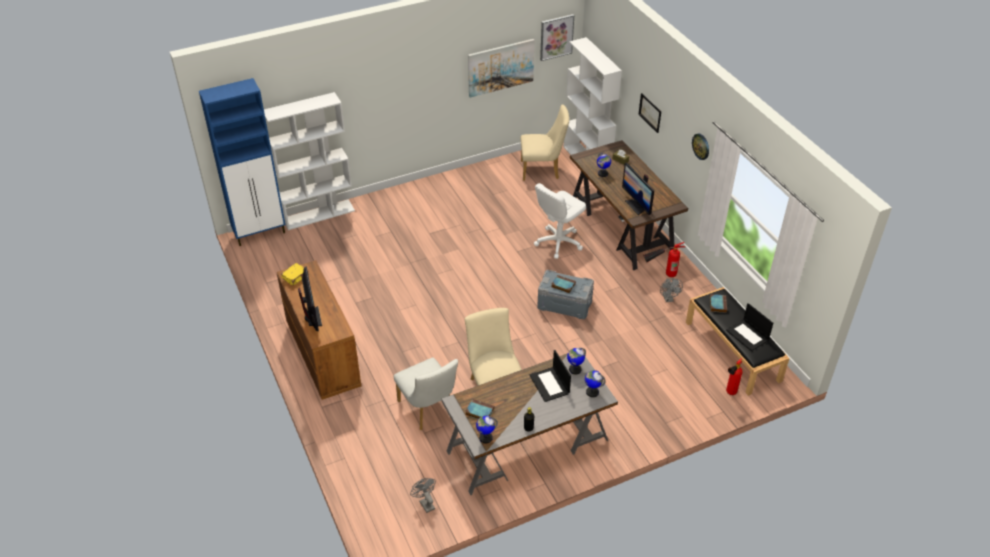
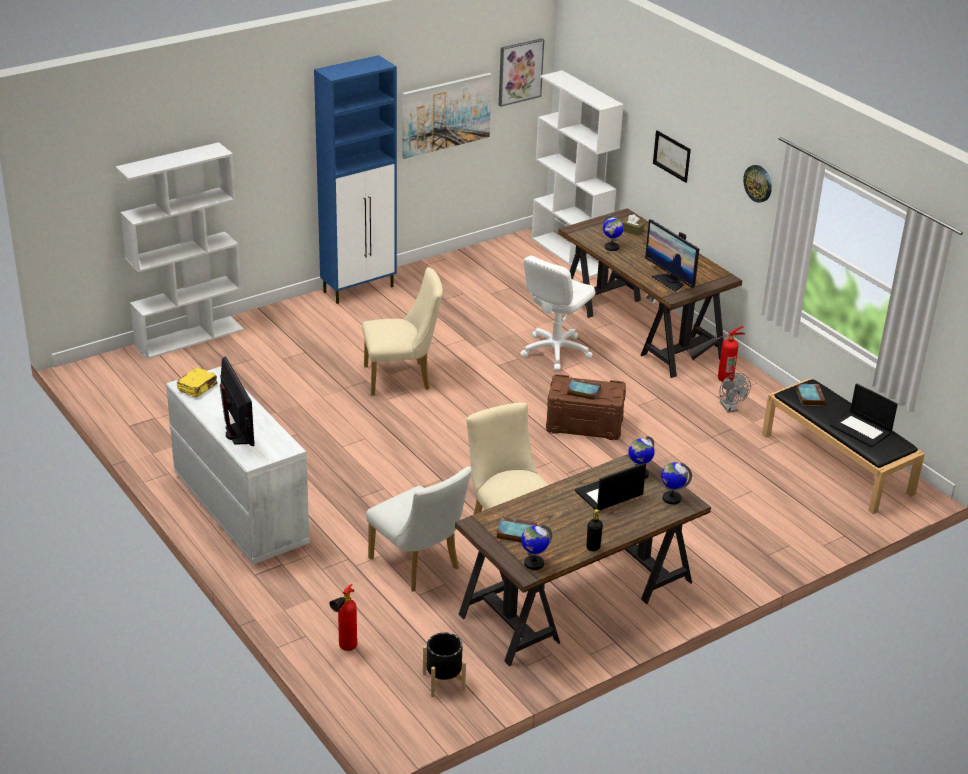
camera: 10 degrees left, 10 degrees down
blue cabinet [199,78,285,246] -> blue cabinet moved to [314,55,397,304]
brown dresser [277,260,361,400] -> white dresser [166,367,310,564]
grey fan [410,478,436,513] -> black planter [423,632,466,697]
grey desk [442,353,618,495] -> brown desk [455,454,711,666]
beige chair [521,104,569,181] -> beige chair moved to [362,267,443,396]
laptop [529,350,571,402] -> laptop turned 90 degrees clockwise [575,463,646,510]
grey storage box [537,270,594,319] -> brown storage box [546,374,626,440]
fire extinguisher [726,358,743,395] -> fire extinguisher moved to [330,584,357,651]

